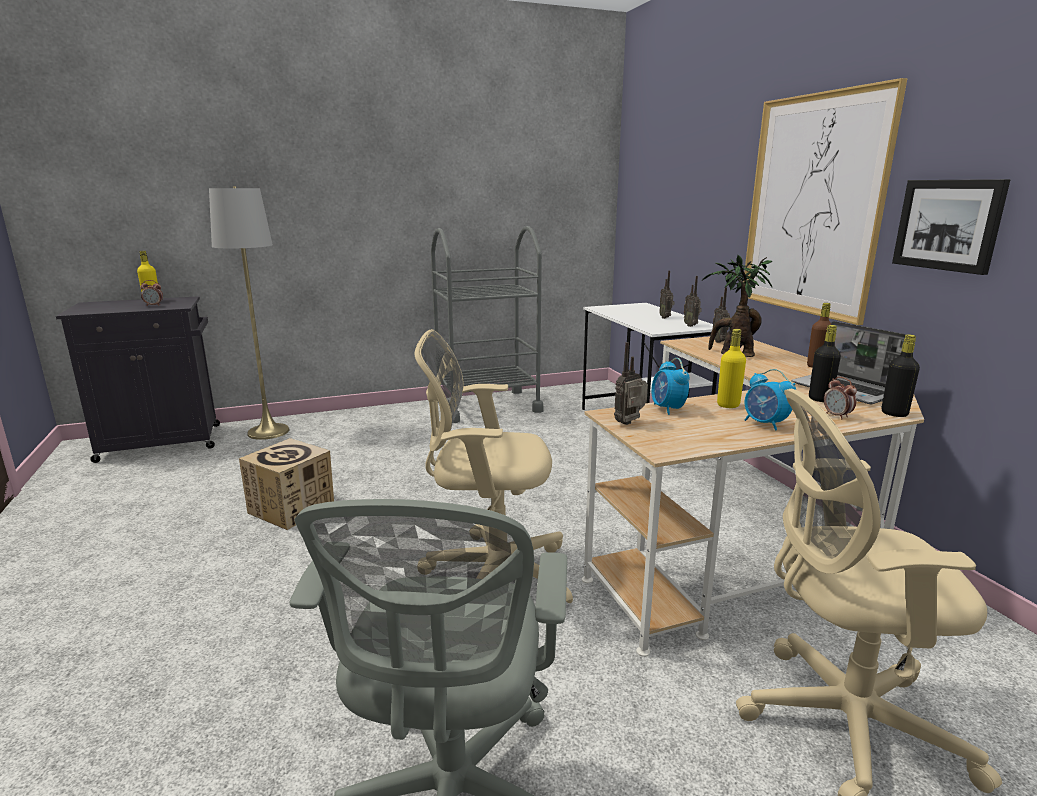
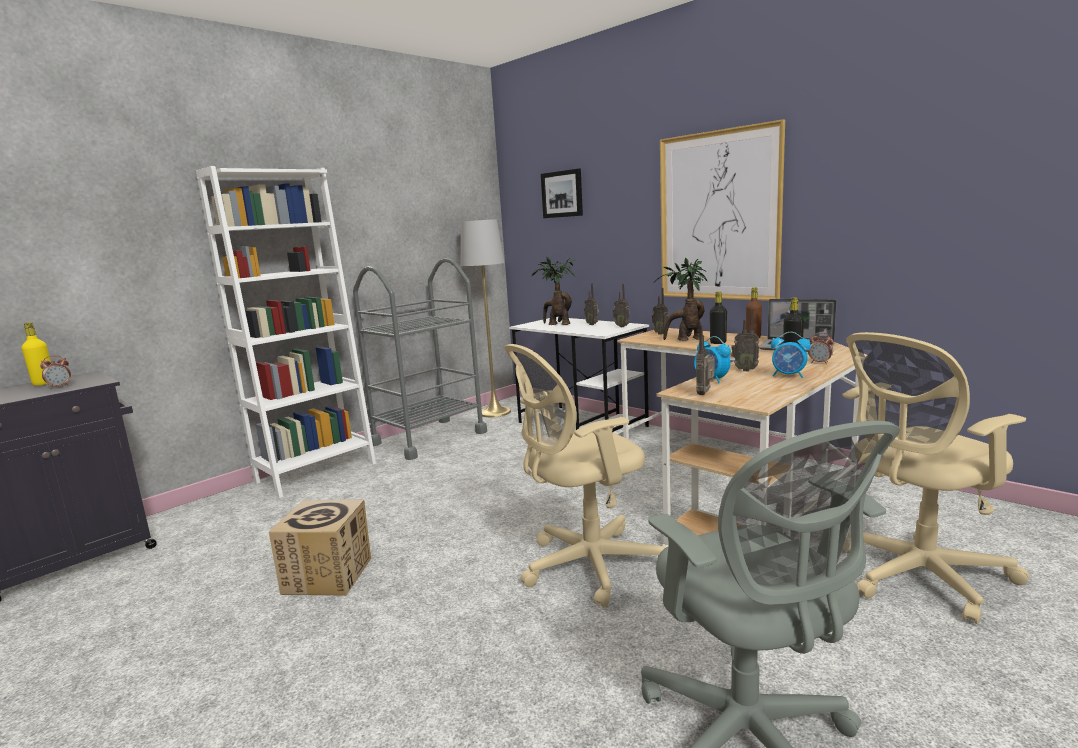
camera: 25 degrees left, 5 degrees down
grey floor lamp [209,186,289,440] -> grey floor lamp moved to [461,219,511,417]
yellow bottle [717,329,746,408] -> radio [731,308,759,371]
black bottle [882,334,920,417] -> black bottle moved to [710,291,727,344]
picture [892,179,1010,275] -> picture moved to [541,169,583,218]
none -> white bookcase [196,166,376,498]
none -> potted plant [532,257,575,325]

